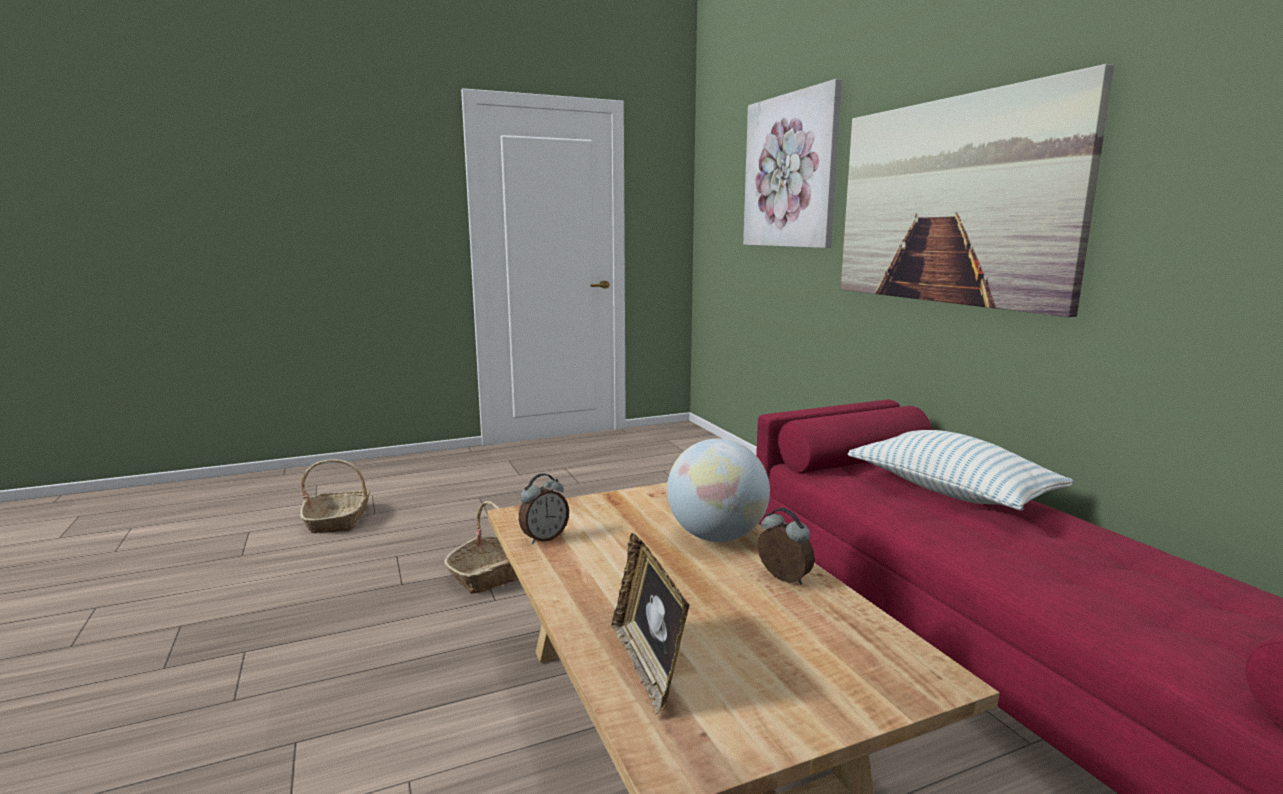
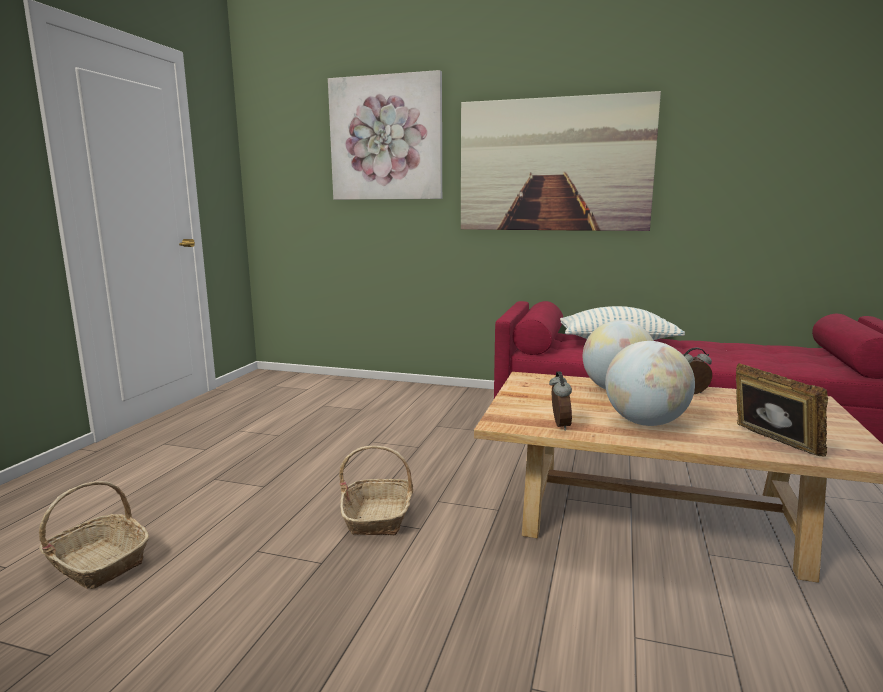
camera: 50 degrees left, 0 degrees up
picture frame [612,533,689,716] -> picture frame turned 135 degrees counterclockwise [736,363,828,457]
none -> globe [605,341,695,426]

